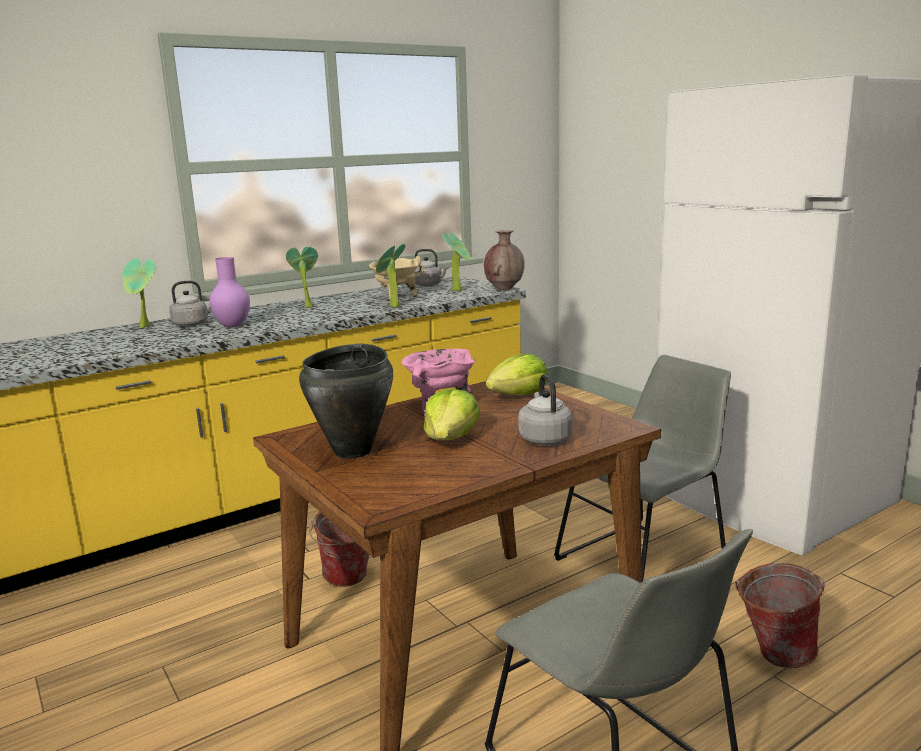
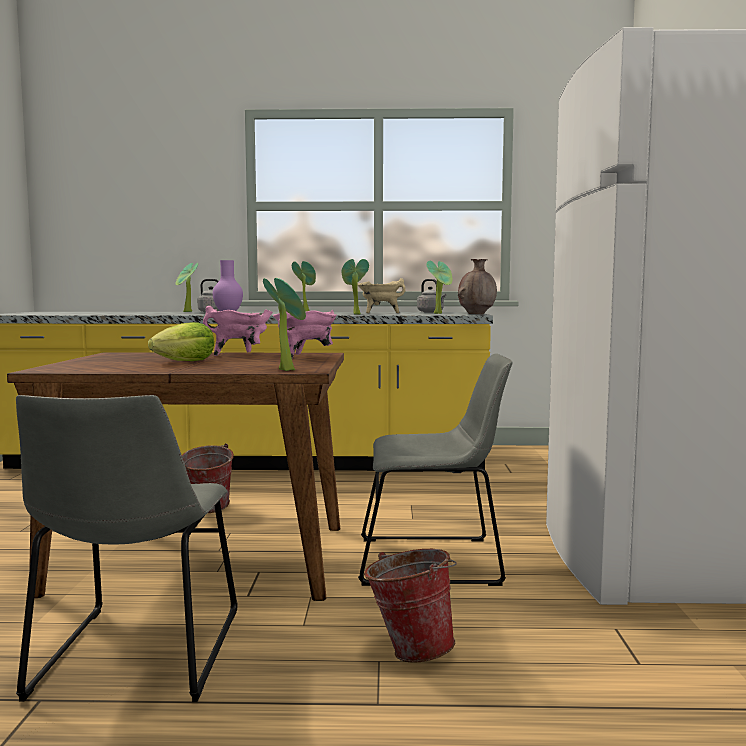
camera: 35 degrees right, 10 degrees down
black cooking pot [299,343,393,459] -> none
lettuce [486,353,548,395] -> pink cooking pot [273,310,337,359]
grey kettle [518,374,572,445] -> none
none -> potted plant [263,278,306,371]

